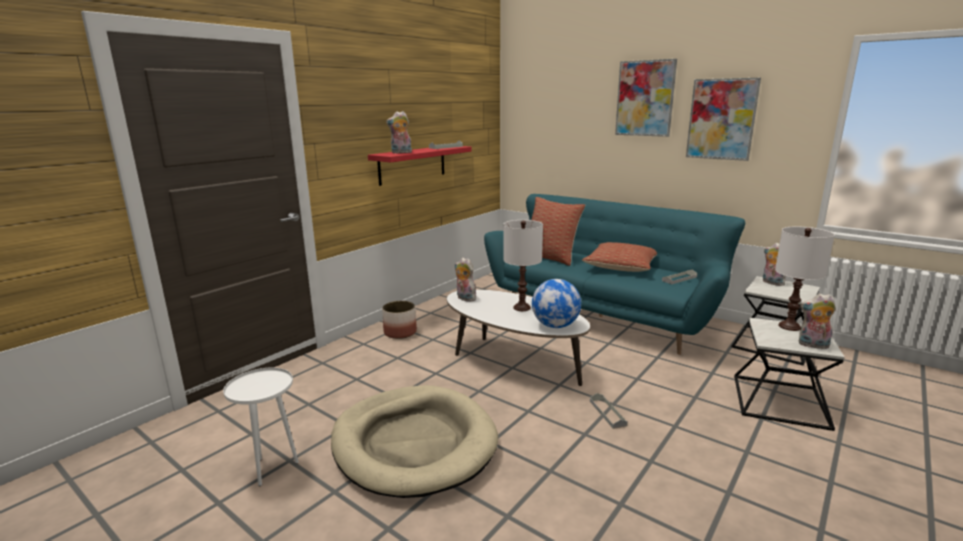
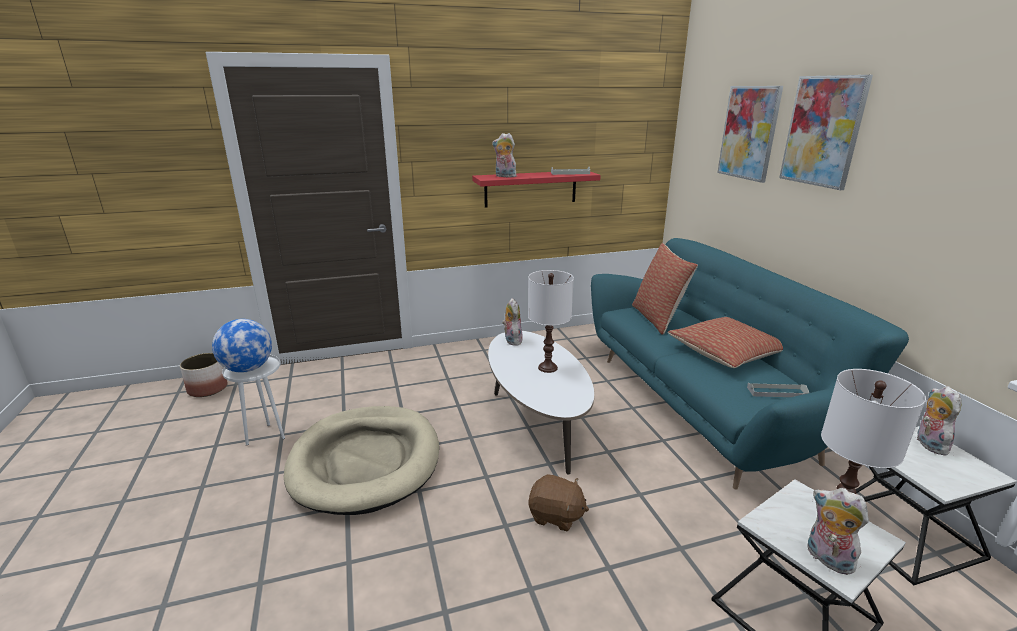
camera: 35 degrees right, 5 degrees up
planter [382,301,417,339] -> planter moved to [180,353,228,397]
globe [532,279,581,328] -> globe moved to [212,319,272,373]
grey tray [590,393,628,429] -> brown plush toy [529,474,589,531]
picture [686,78,761,161] -> picture moved to [717,86,783,183]

